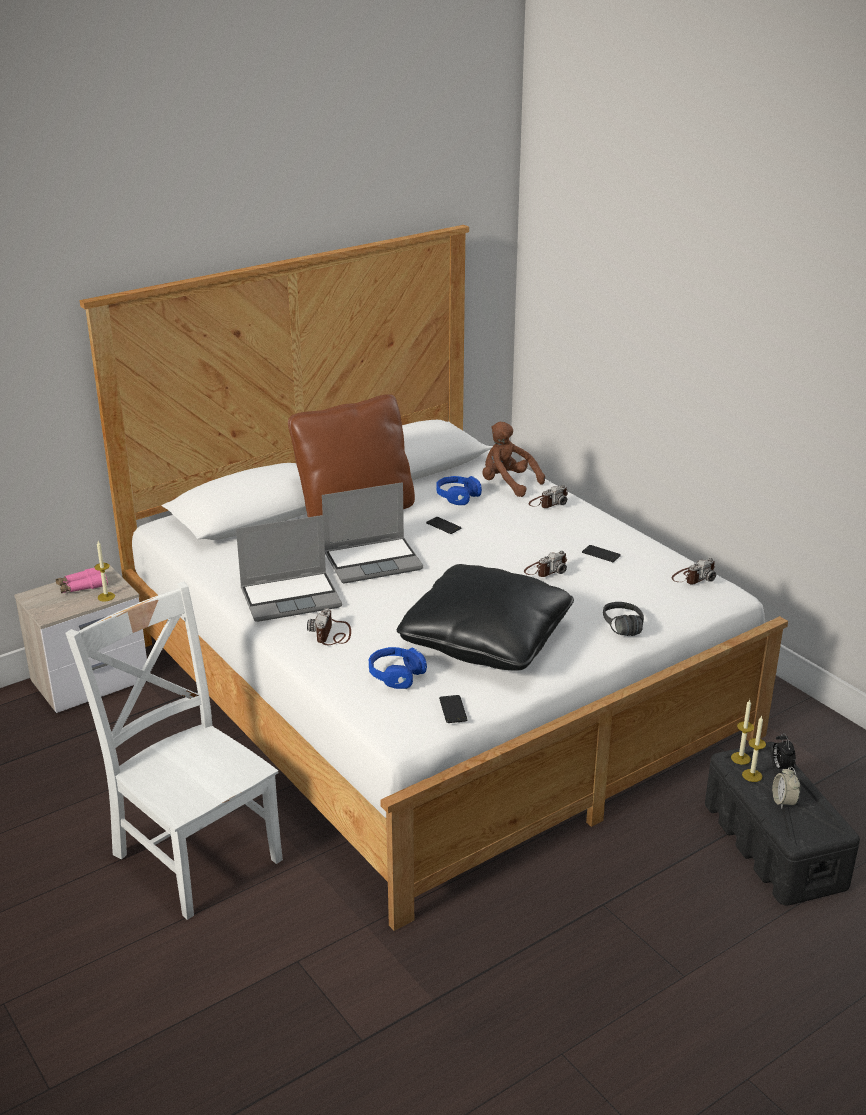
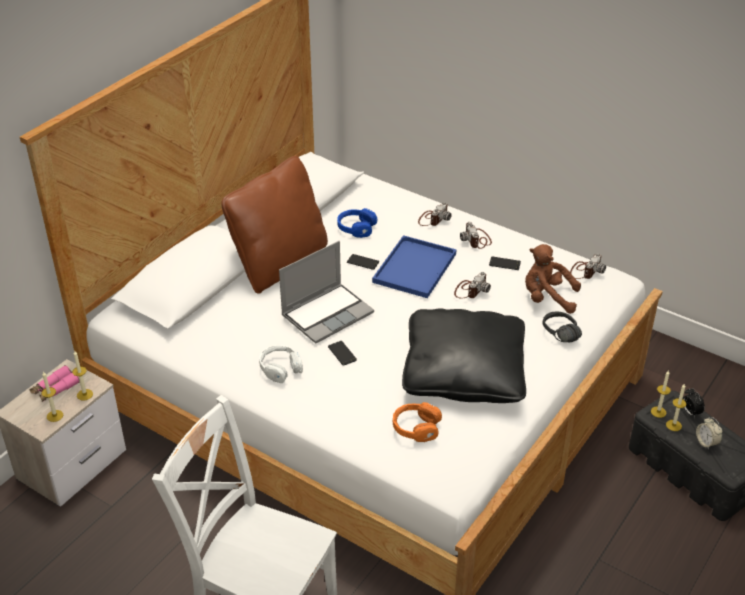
camera: 20 degrees left, 10 degrees up
laptop [236,515,342,622] -> white headphones [259,345,303,383]
camera [307,608,351,645] -> camera moved to [460,222,492,249]
blue headphones [369,647,427,689] -> orange headphones [393,402,442,442]
phone [439,695,468,723] -> phone moved to [328,341,357,366]
brown plush toy [482,422,545,497] -> brown plush toy moved to [525,244,581,314]
none -> candle [42,372,63,422]
none -> blue tray [372,235,456,298]

